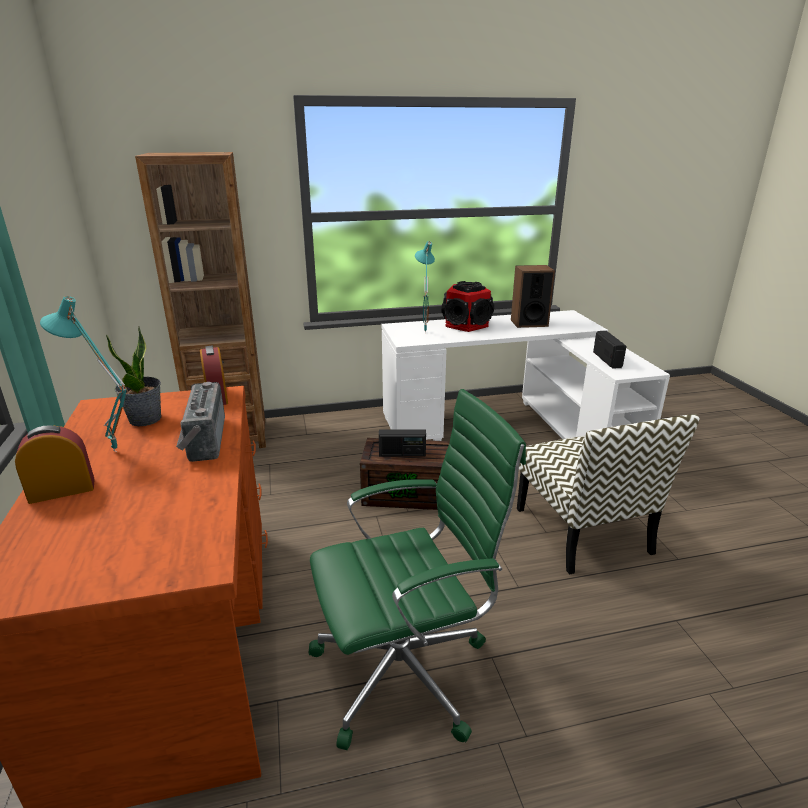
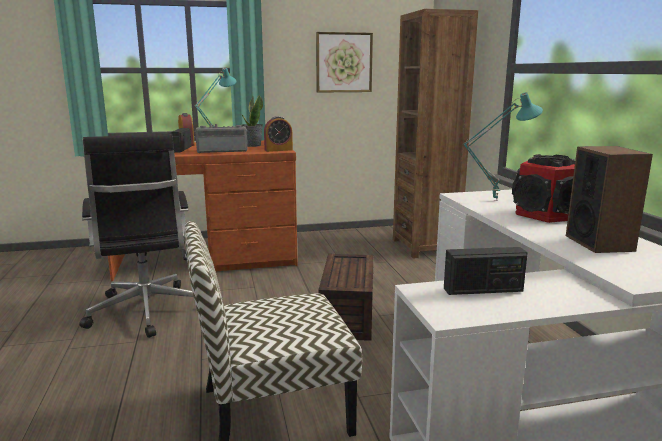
camera: 90 degrees right, 10 degrees down
green office chair [309,389,526,750] -> black office chair [79,134,194,338]
radio [379,429,426,456] -> radio moved to [170,128,191,153]
none -> picture [316,32,373,93]

